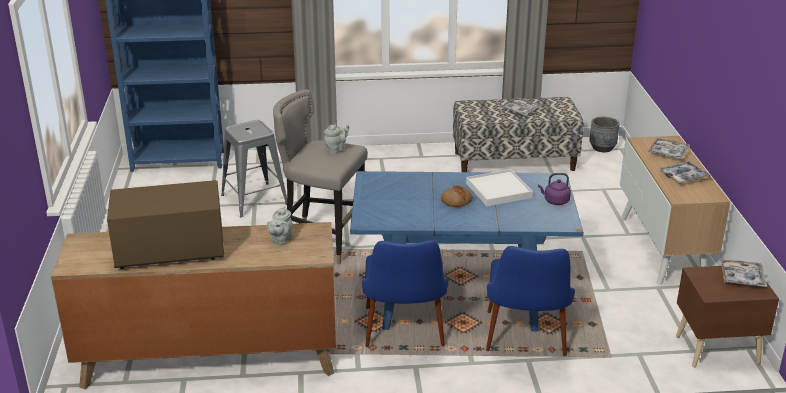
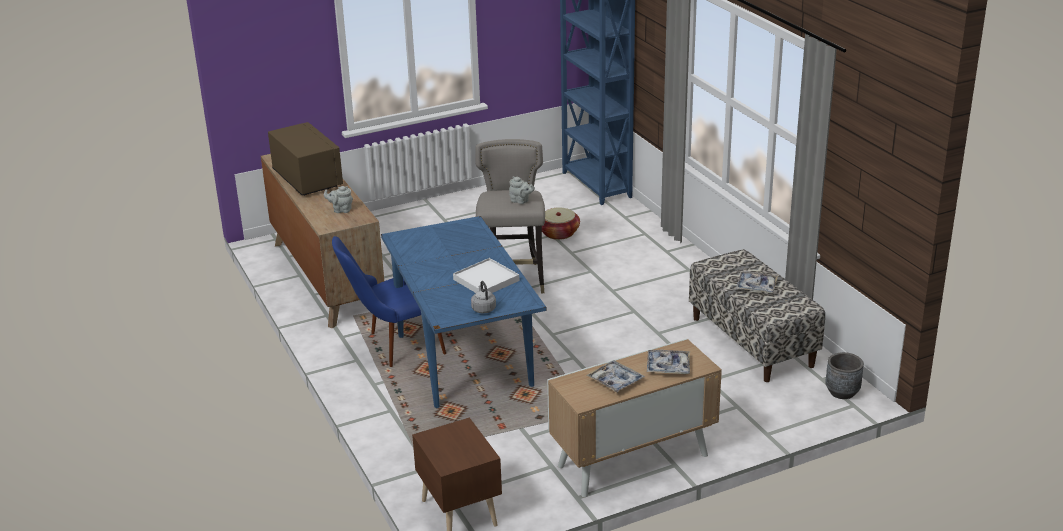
camera: 70 degrees right, 0 degrees up
grey stool [221,120,287,217] -> basket [542,207,580,240]
bread [441,185,473,207] -> none
blue chair [486,246,575,356] -> none
purple kettle [538,173,571,205] -> grey kettle [471,281,496,313]
tray [720,259,767,287] -> none

